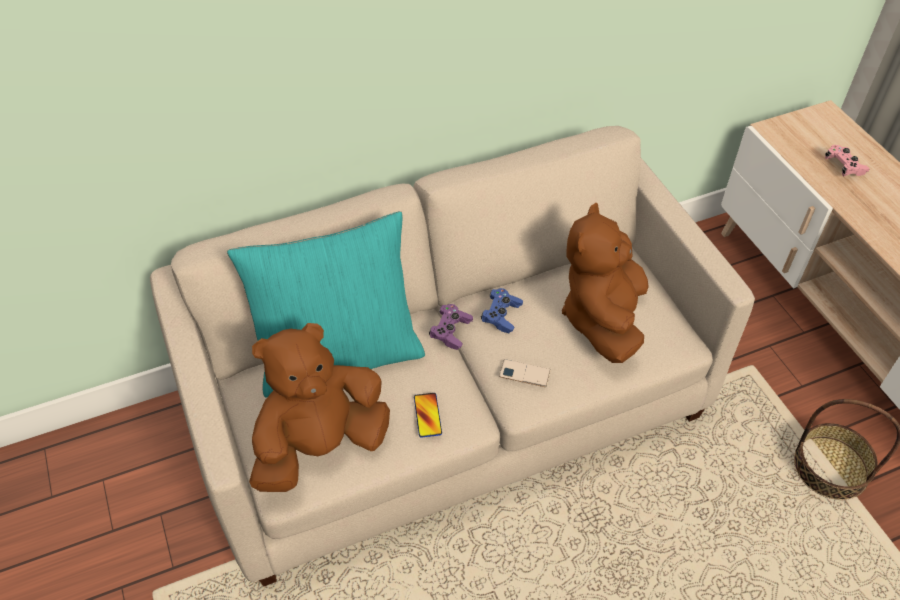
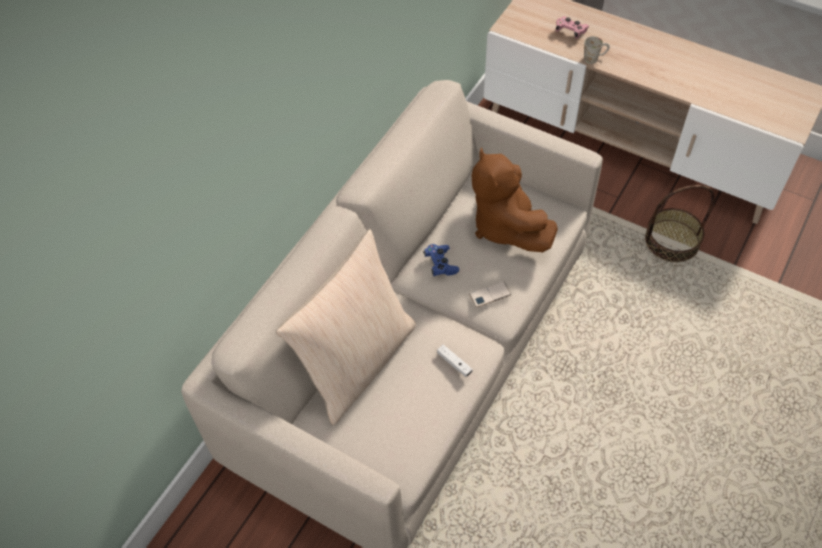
camera: 35 degrees left, 5 degrees up
turquoise pillow [227,211,425,397] -> beige pillow [276,229,416,425]
brown plush toy [249,323,390,492] -> none
phone [414,393,442,438] -> white game controller [437,344,473,377]
purple game controller [429,304,473,350] -> none
none -> white mug [584,36,610,64]

